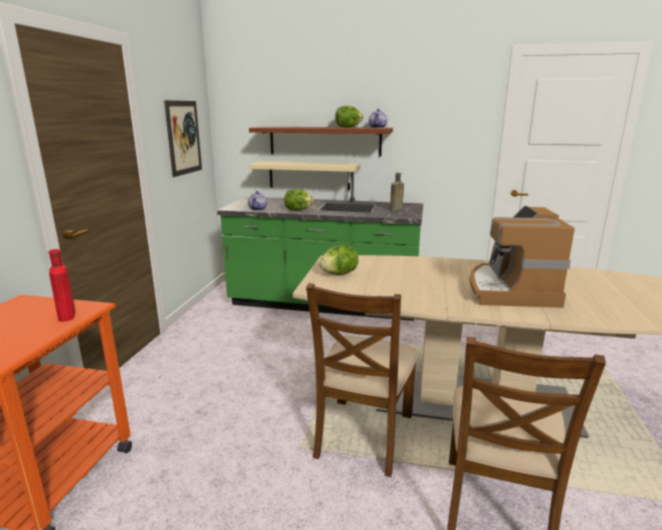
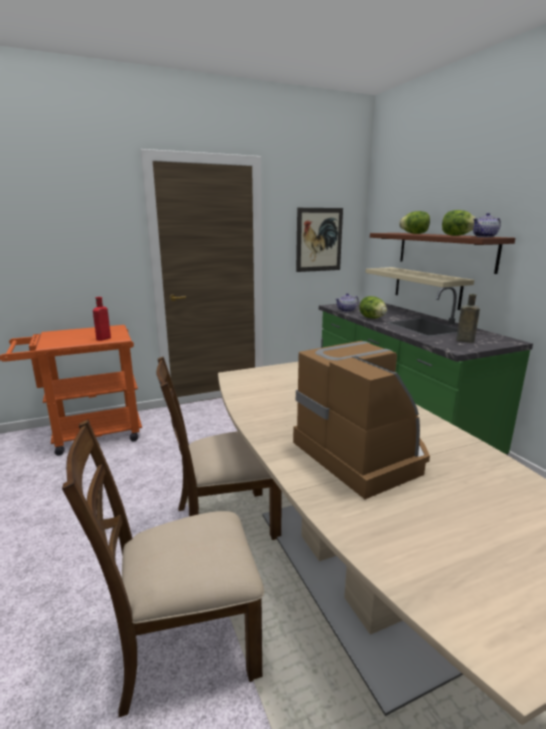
camera: 55 degrees right, 0 degrees up
lettuce [319,245,359,275] -> lettuce moved to [399,211,430,234]
coffee machine [469,206,575,308] -> coffee machine turned 90 degrees clockwise [293,341,430,499]

